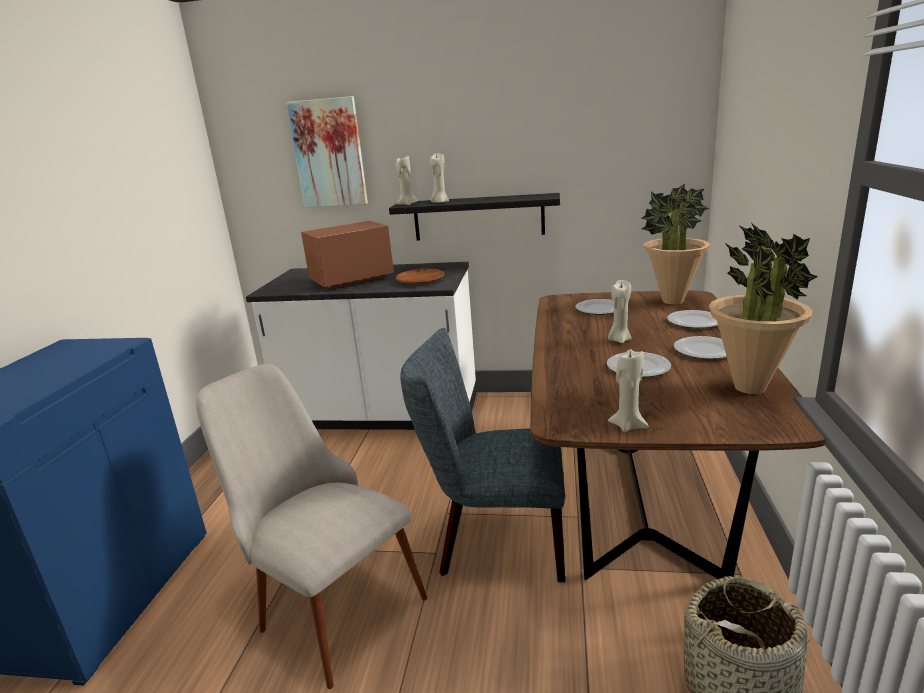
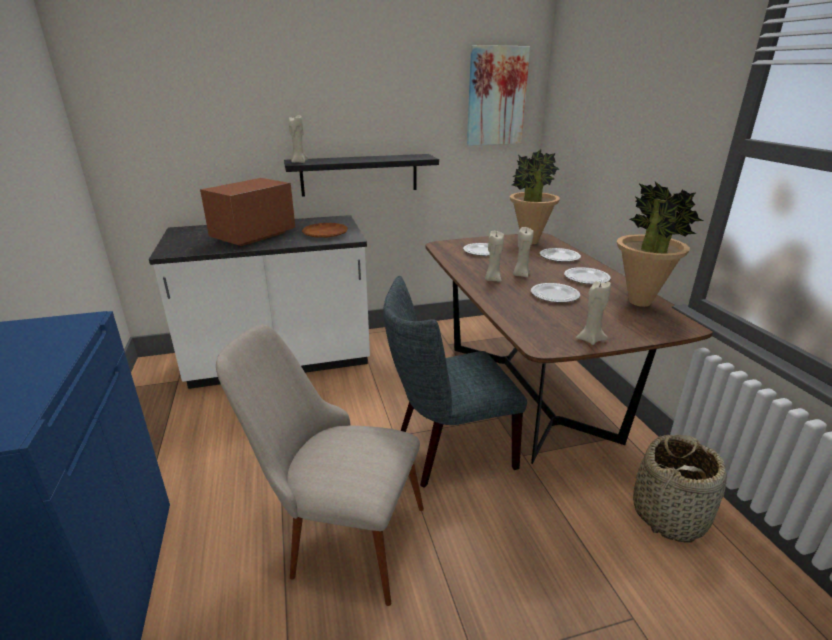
camera: 25 degrees left, 5 degrees up
picture [287,96,368,208] -> picture moved to [467,45,530,146]
beige candle [430,153,449,203] -> beige candle moved to [485,231,504,282]

